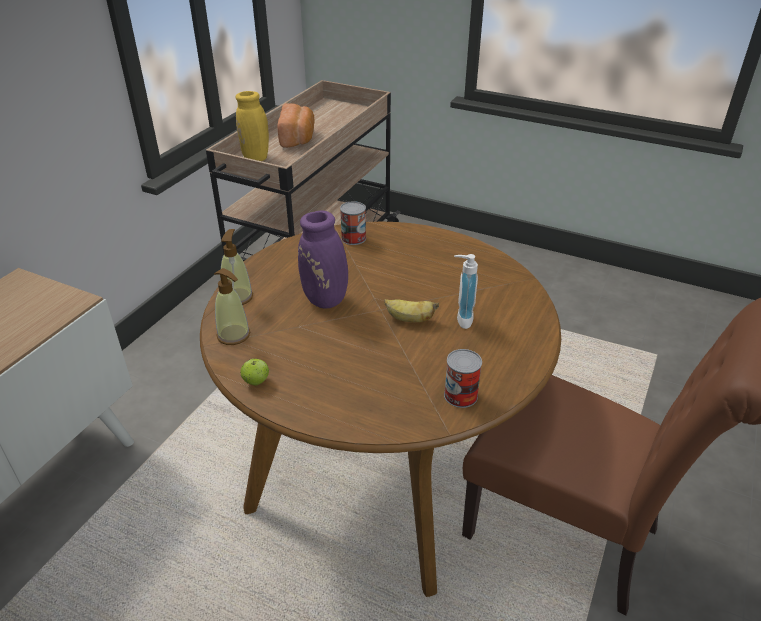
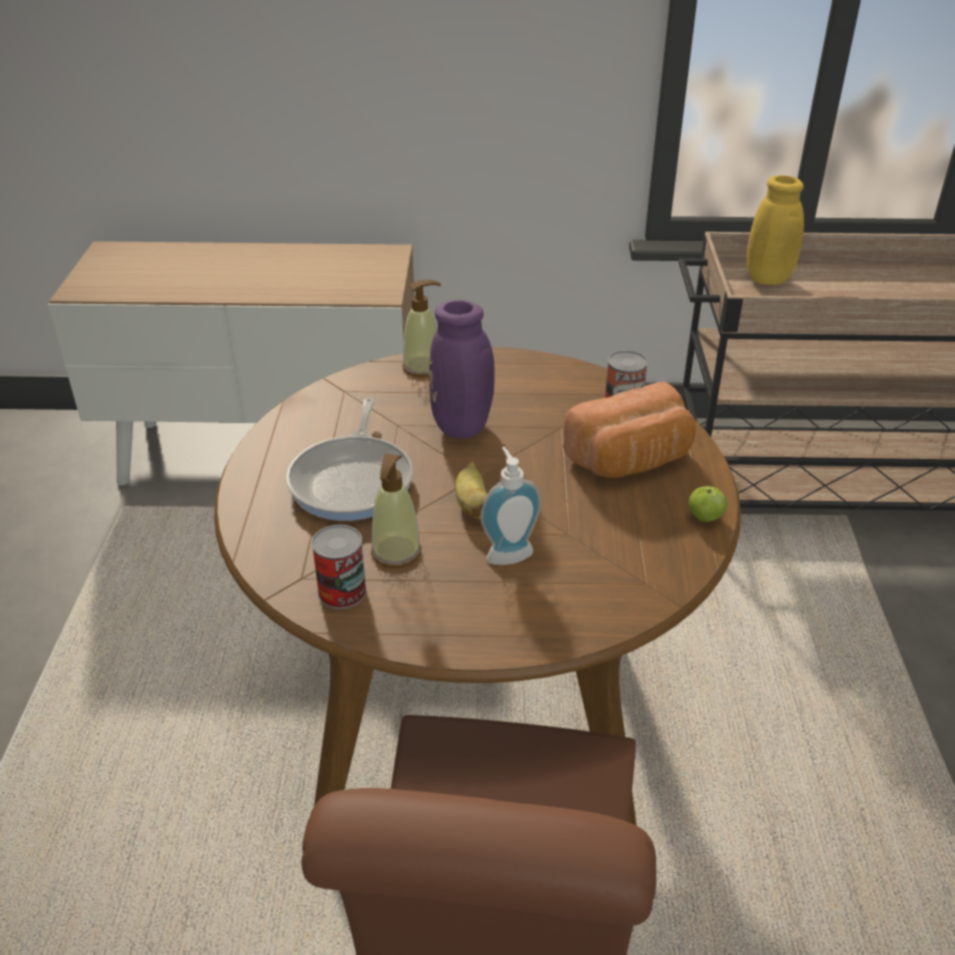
camera: 65 degrees right, 0 degrees up
soap dispenser [214,268,250,345] -> soap dispenser moved to [371,453,421,568]
apple [241,359,269,386] -> apple moved to [689,486,727,522]
bread [277,103,314,148] -> bread moved to [563,382,696,478]
none -> frying pan [286,398,413,521]

